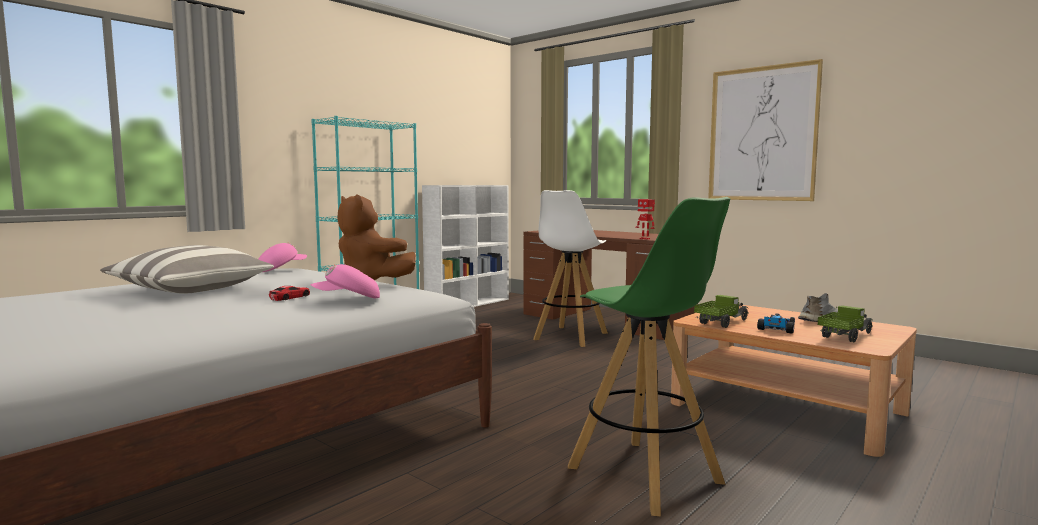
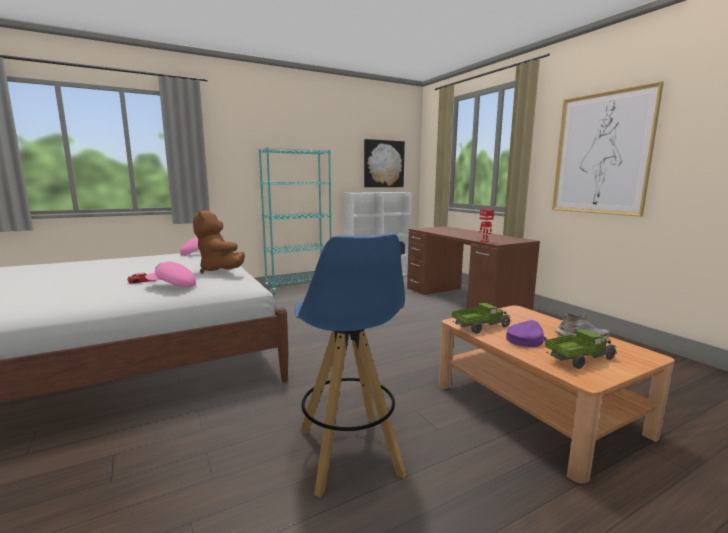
camera: 20 degrees right, 5 degrees up
pillow [100,245,274,294] -> none
white stool [533,190,608,347] -> none
green stool [568,197,730,516] -> blue stool [295,233,406,497]
toy car [757,313,795,333] -> purple cap [506,320,547,347]
none -> picture [364,139,405,187]

